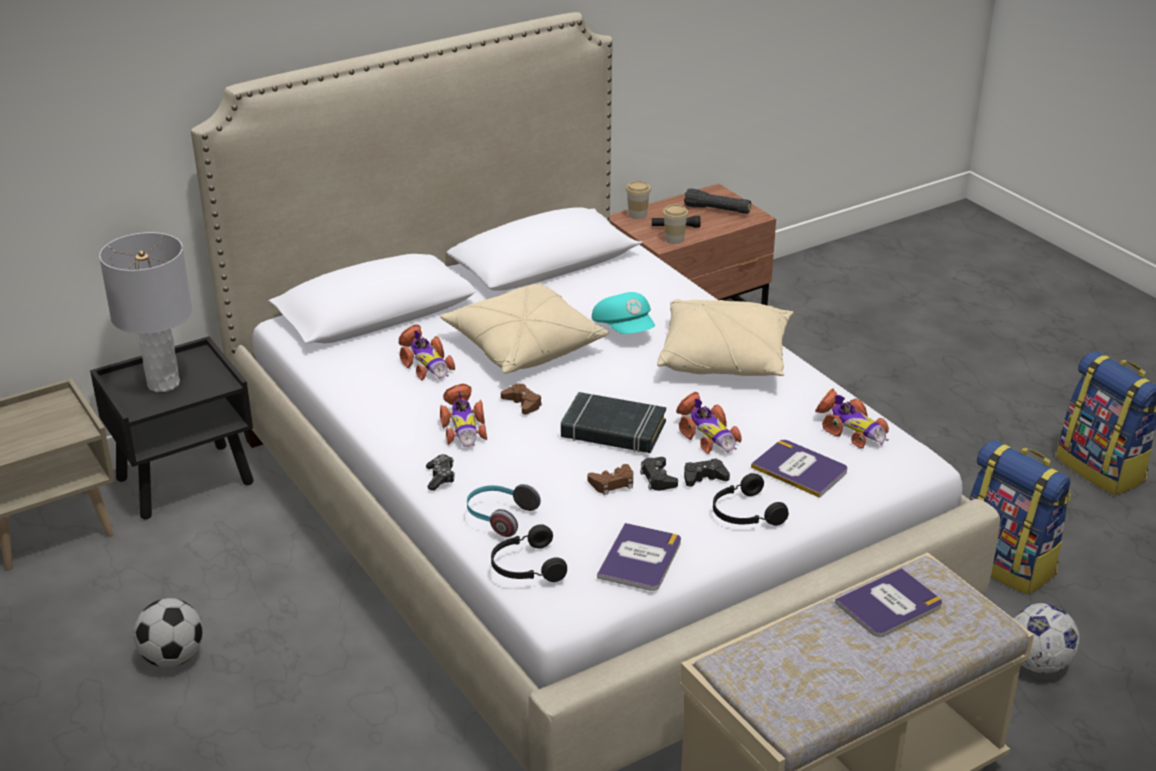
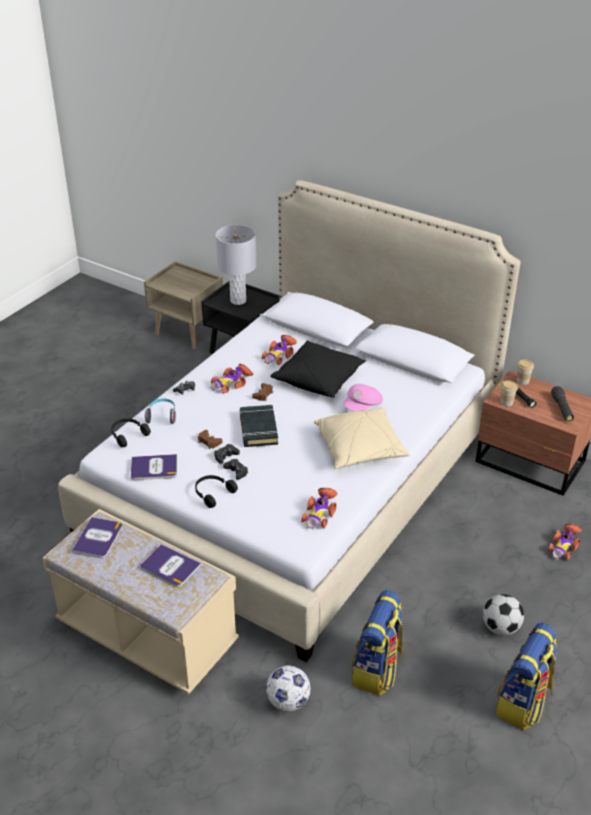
camera: 65 degrees right, 5 degrees up
football [133,598,203,667] -> football moved to [483,594,524,636]
beige pillow [440,283,608,374] -> black pillow [270,340,366,398]
turquoise cap [592,292,655,334] -> pink cap [343,384,383,411]
toy car [676,391,742,454] -> toy car moved to [547,524,582,561]
book [751,440,847,498] -> book moved to [72,517,122,558]

